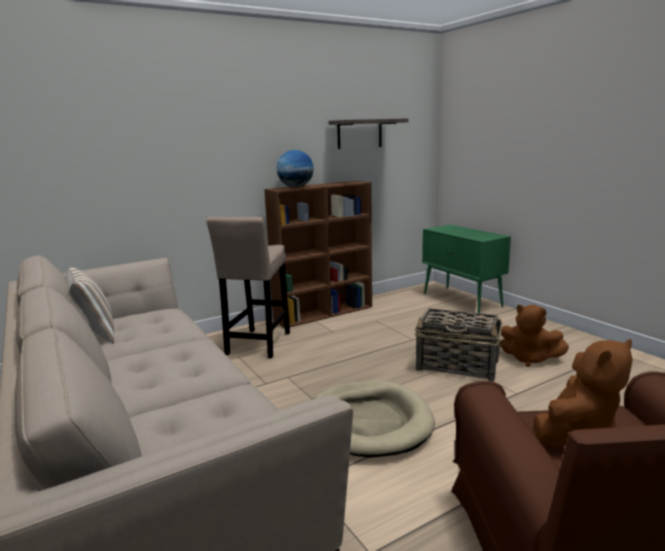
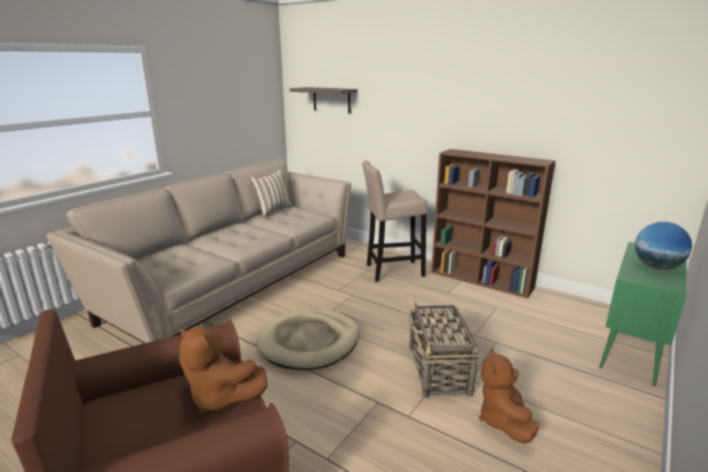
camera: 65 degrees right, 5 degrees up
globe [276,150,314,188] -> globe moved to [635,222,692,269]
shelf [328,118,409,149] -> shelf moved to [290,87,358,113]

